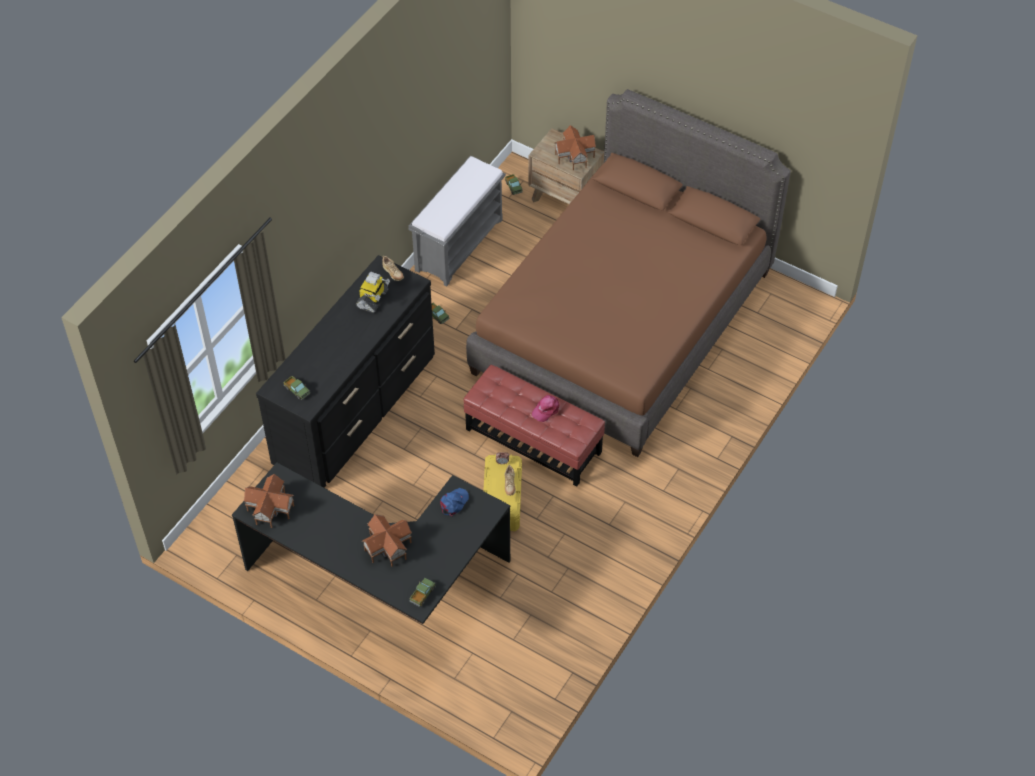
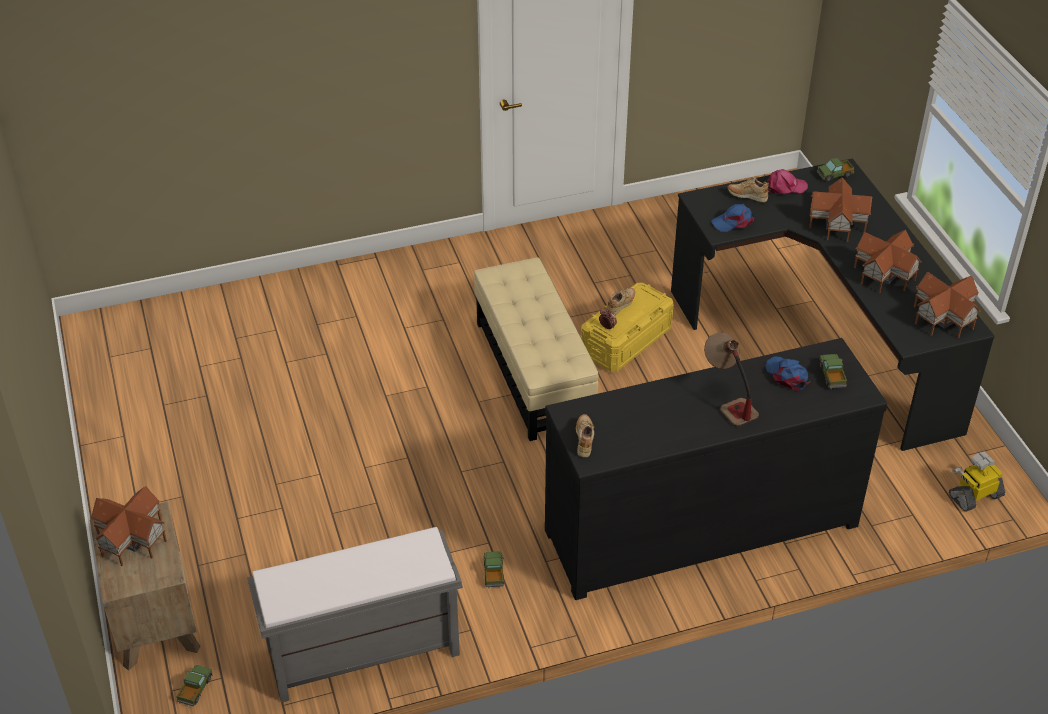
camera: 140 degrees left, 10 degrees down
toy robot [356,272,390,313] -> toy robot moved to [949,452,1005,512]
red ottoman [464,365,605,487] -> beige ottoman [474,258,598,441]
brown bed [466,89,791,457] -> none
pink cap [532,395,560,422] -> pink cap moved to [767,169,808,194]
none -> table lamp [704,332,759,427]
none -> beige shoe [728,177,769,203]
none -> blue cap [766,357,811,391]
none -> toy house [854,230,922,293]

